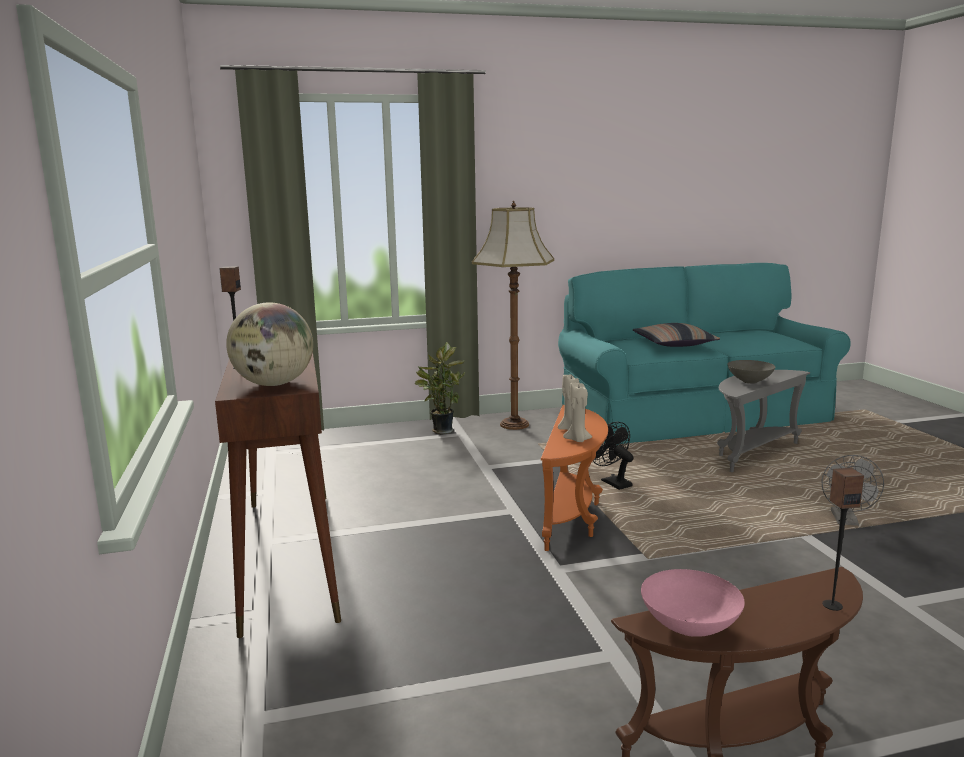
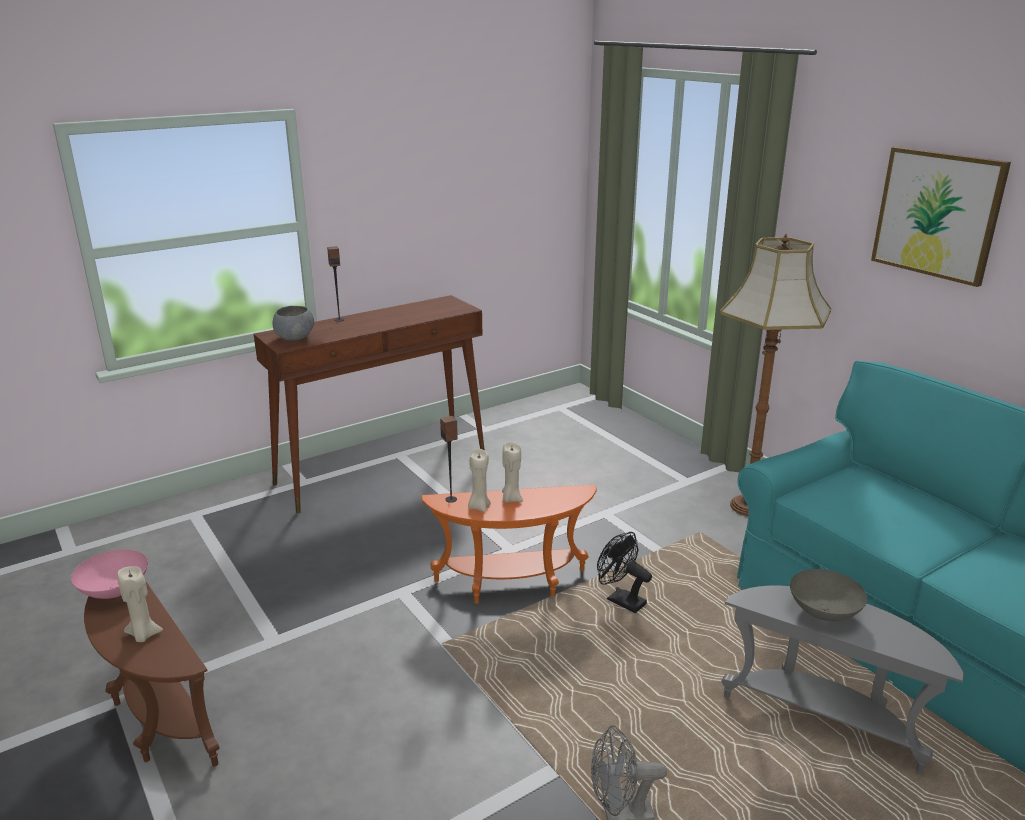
camera: 70 degrees right, 10 degrees up
globe [226,302,313,386] -> grey bowl [272,306,314,341]
potted plant [415,342,466,434] -> none
black fan [593,422,633,490] -> black fan turned 90 degrees counterclockwise [597,532,652,613]
pillow [632,323,720,347] -> none
speaker [822,468,864,611] -> speaker moved to [440,416,458,503]
none -> beige candle [117,566,163,642]
none -> picture [871,147,1011,287]

